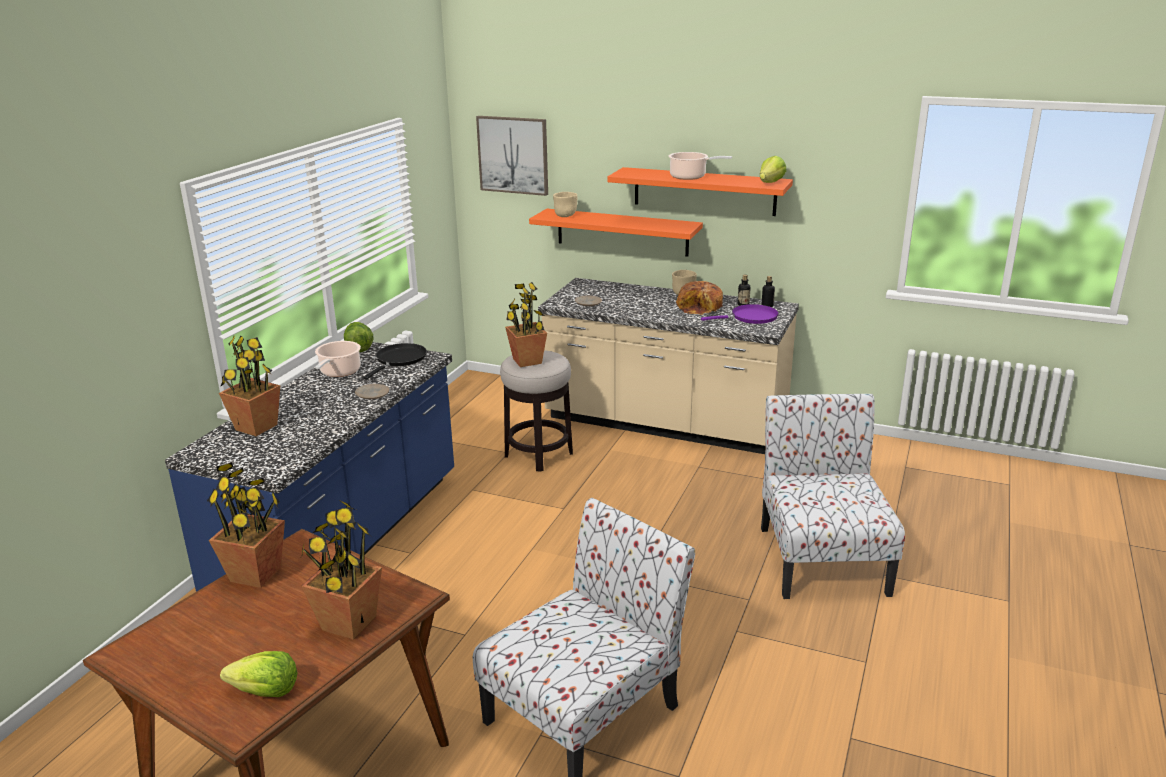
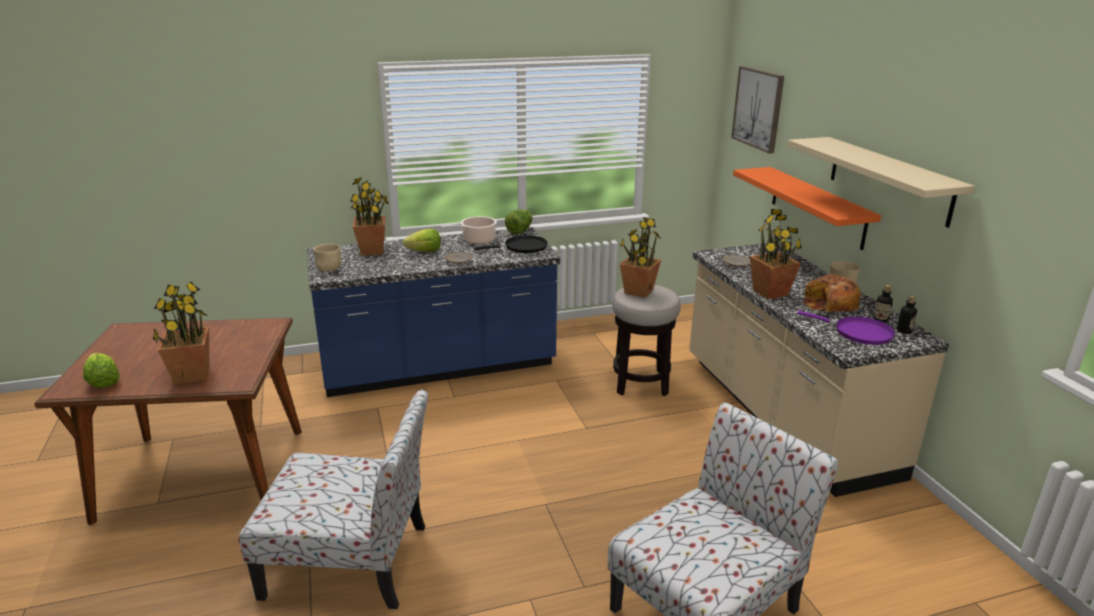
camera: 50 degrees right, 0 degrees up
potted plant [207,462,285,588] -> potted plant moved to [750,209,802,299]
beige bowl [553,192,578,217] -> beige bowl moved to [313,244,341,272]
orange shelf [607,167,793,216] -> beige shelf [787,137,975,228]
cooking pot [669,152,732,180] -> none
lettuce [760,156,787,183] -> lettuce moved to [403,229,441,252]

